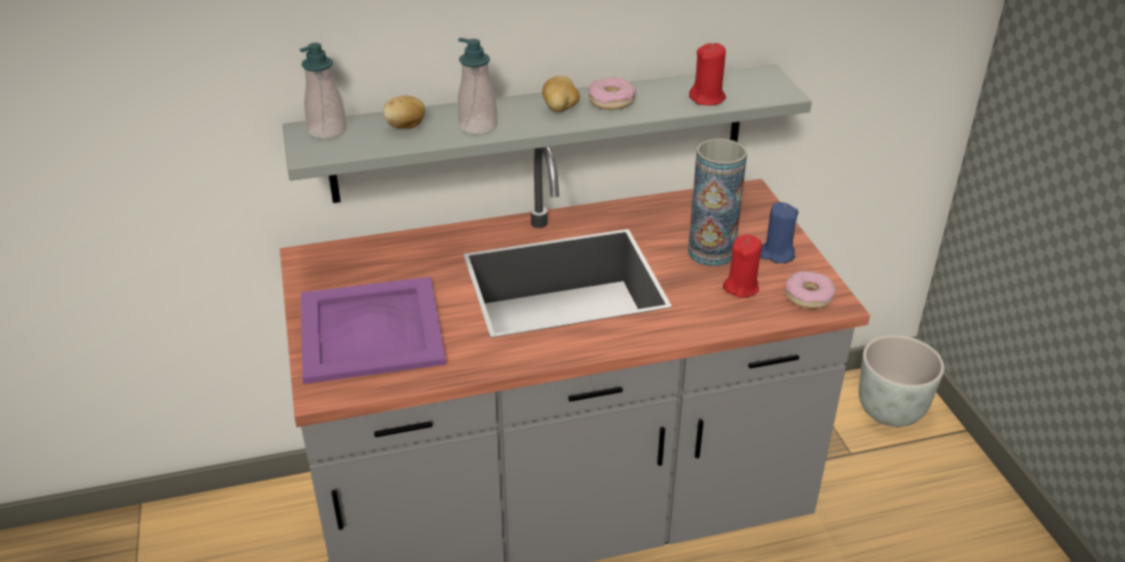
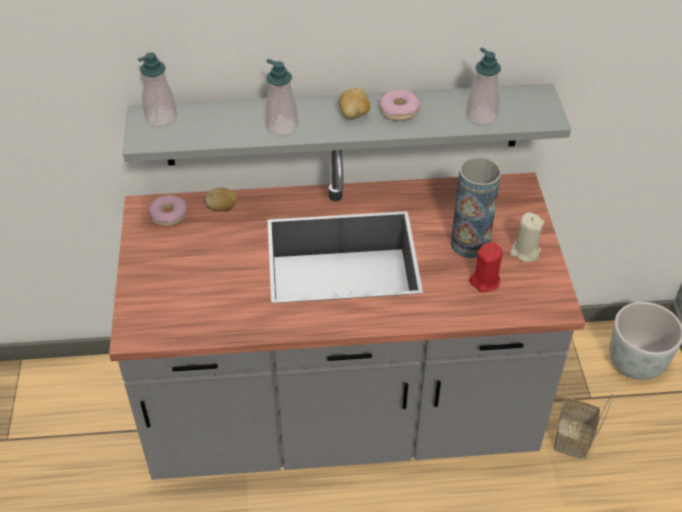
camera: 10 degrees right, 10 degrees up
purple tray [301,277,446,384] -> none
potato [383,96,425,128] -> potato moved to [205,187,237,211]
red candle [689,43,726,105] -> soap dispenser [466,48,501,126]
blue candle [760,202,798,263] -> beige candle [510,212,544,262]
donut [785,271,836,309] -> donut moved to [148,195,187,226]
none -> basket [554,381,613,459]

